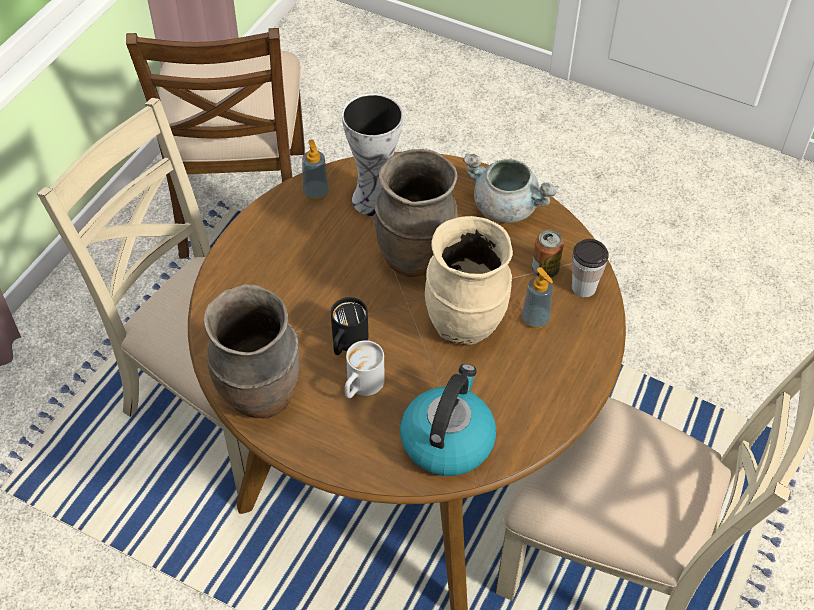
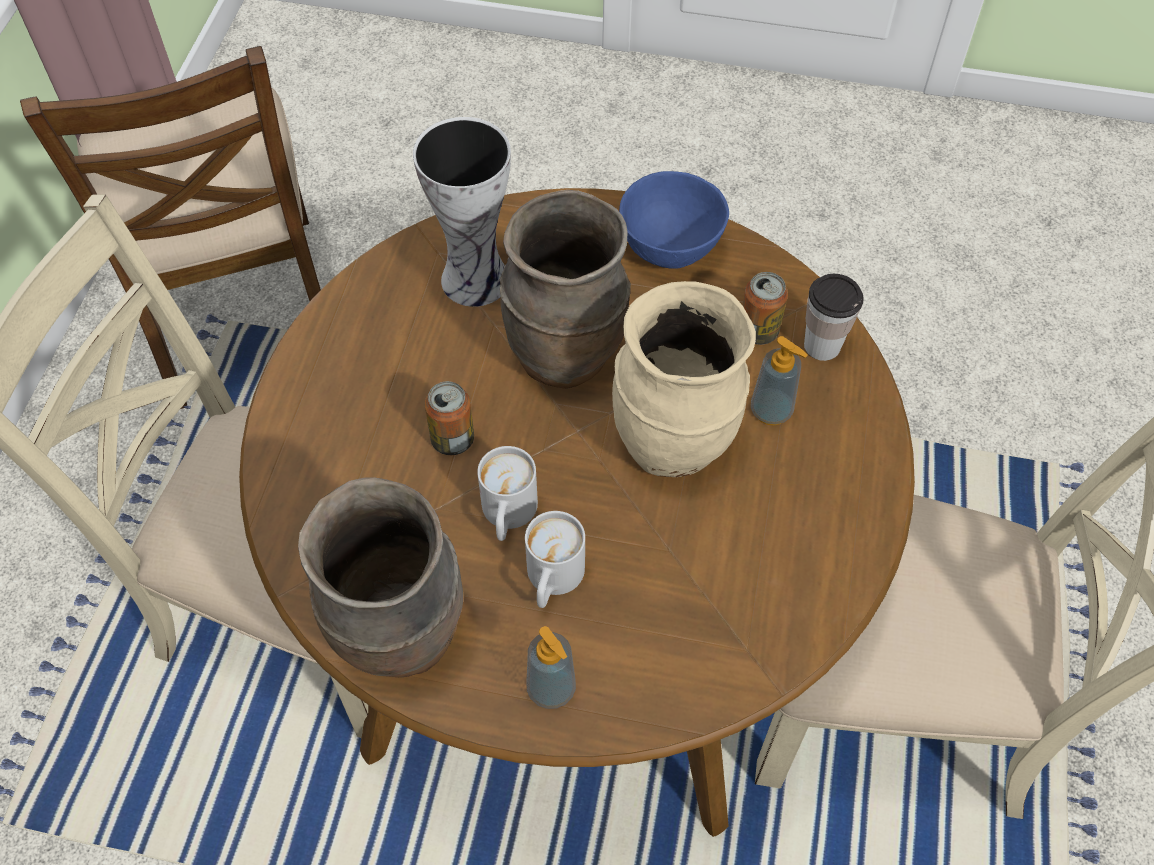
camera: 15 degrees left, 5 degrees up
soap dispenser [302,139,329,201] -> soap dispenser moved to [527,626,576,709]
black mug [331,297,368,355] -> white mug [477,446,538,541]
kettle [400,364,496,476] -> none
grey cooking pot [463,153,559,223] -> blue bowl [619,171,729,269]
none -> can [425,381,474,455]

